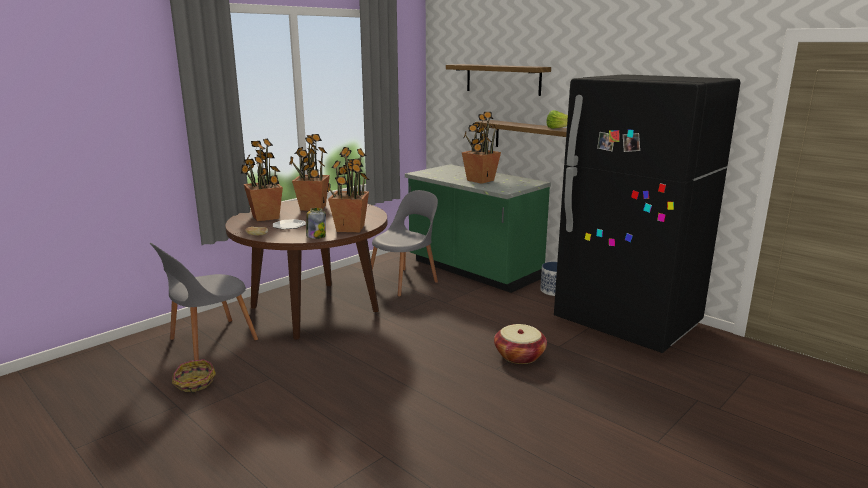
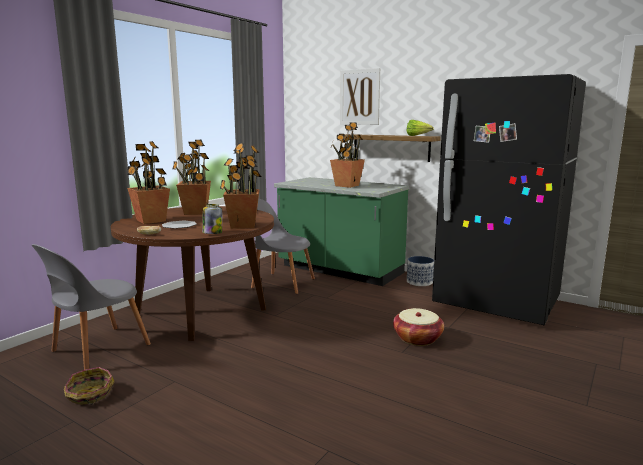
camera: 10 degrees left, 5 degrees down
grey chair [371,190,438,297] -> grey chair turned 105 degrees counterclockwise [251,199,315,294]
shelf [446,64,551,96] -> picture [340,68,380,125]

